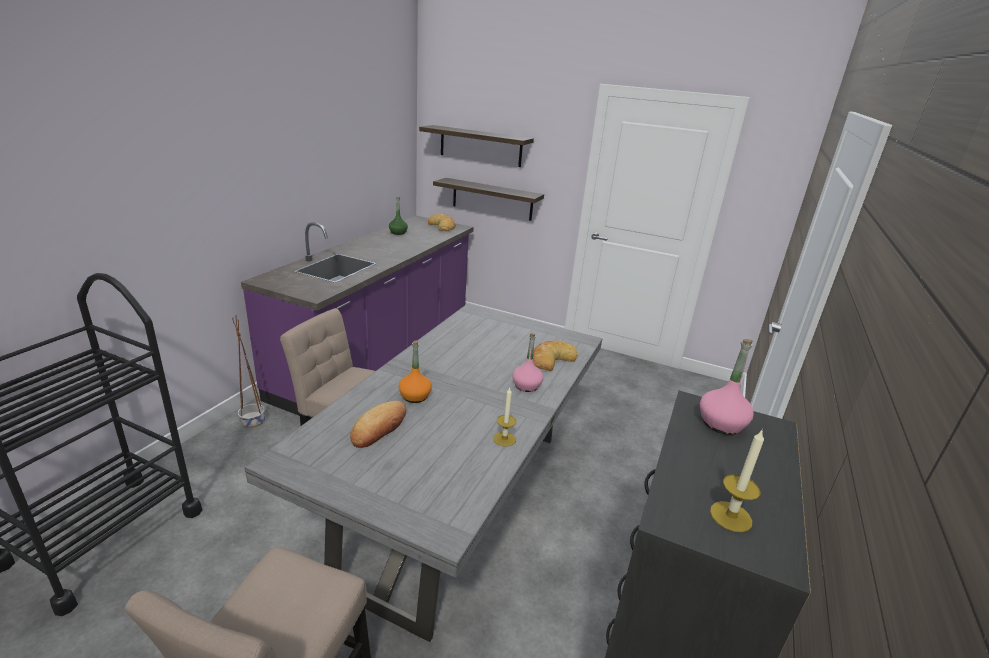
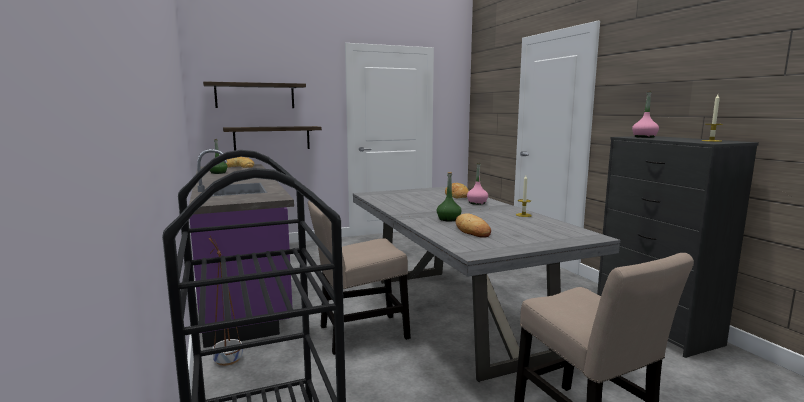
camera: 45 degrees left, 15 degrees down
orange bottle [399,340,432,403] -> green bottle [436,172,462,221]

